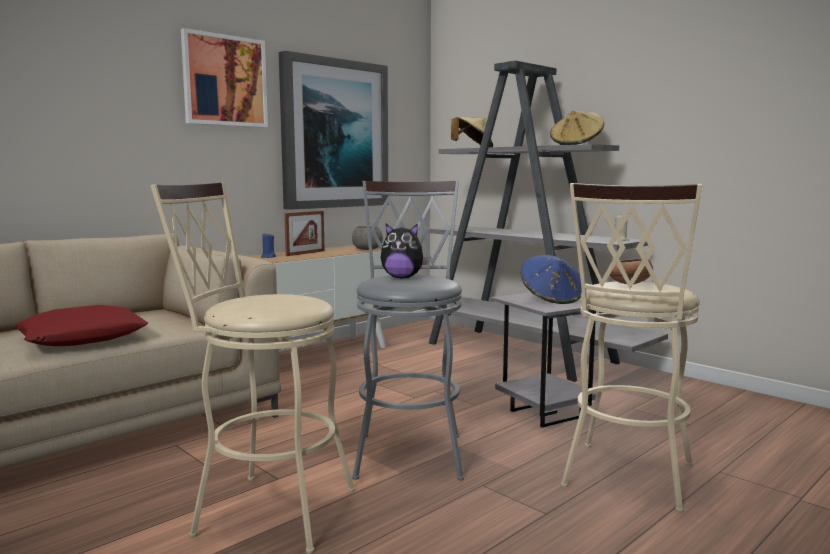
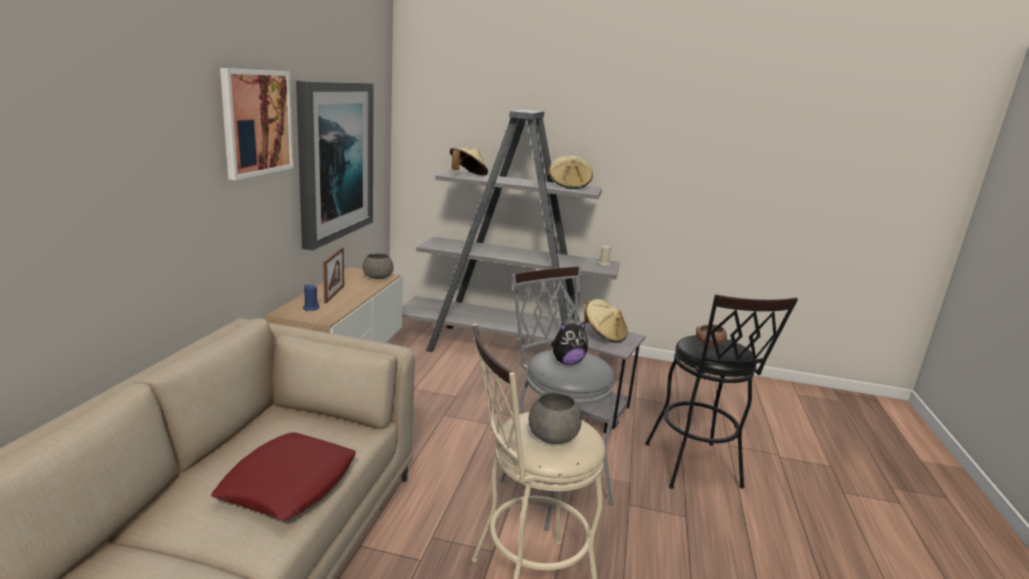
camera: 35 degrees left, 10 degrees up
blue hat [521,255,582,304] -> beige hat [584,299,628,343]
beige stool [561,183,702,513] -> black stool [645,294,798,489]
none -> grey bowl [529,392,582,444]

